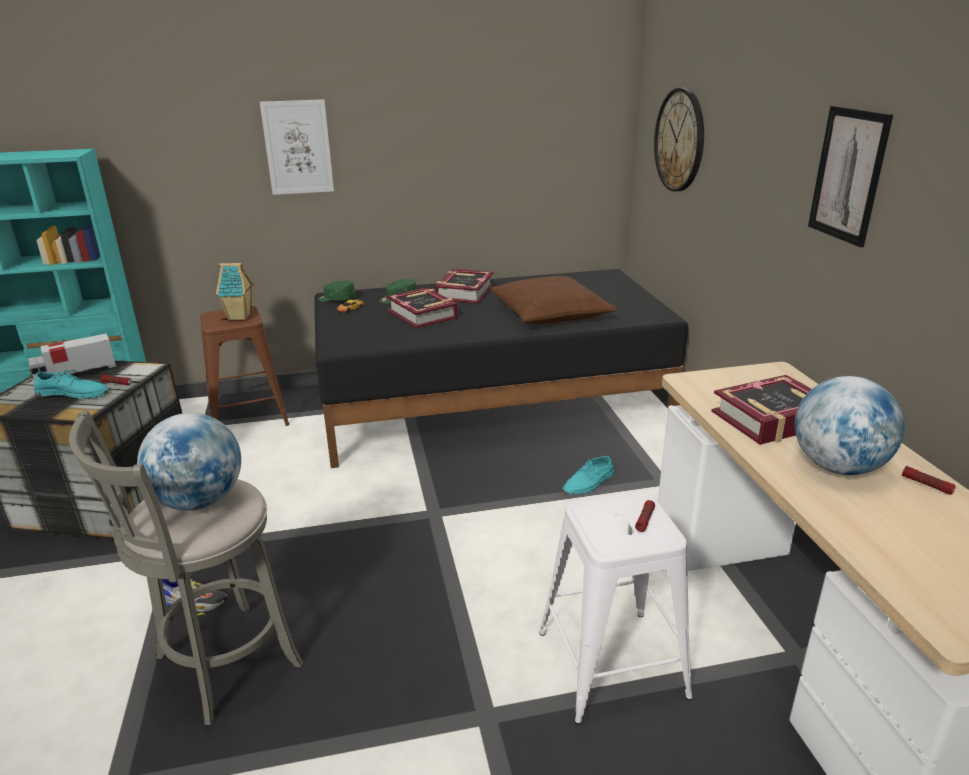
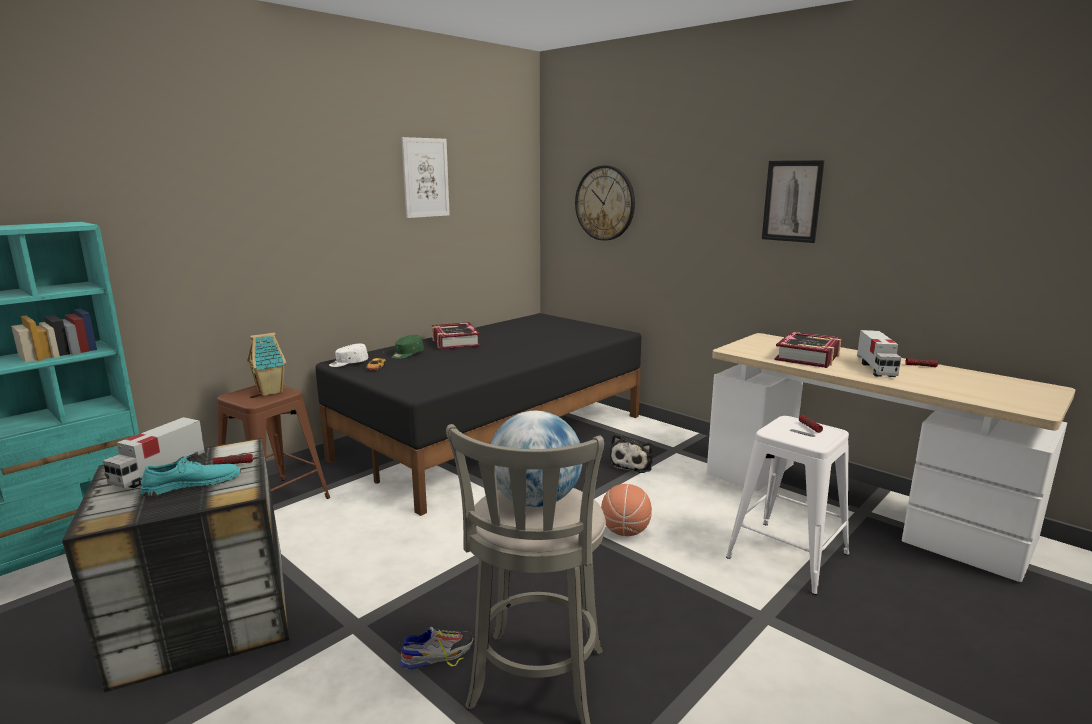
camera: 35 degrees left, 10 degrees down
picture [260,100,334,195] -> picture moved to [401,137,450,218]
green cap [318,280,356,302] -> white cap [329,343,368,367]
book [386,287,458,329] -> none
brown pillow [490,276,617,324] -> none
turquoise shoe [562,456,614,495] -> plush toy [609,434,653,473]
globe [795,376,905,475] -> toy truck [857,330,901,377]
none -> basketball [601,484,652,536]

